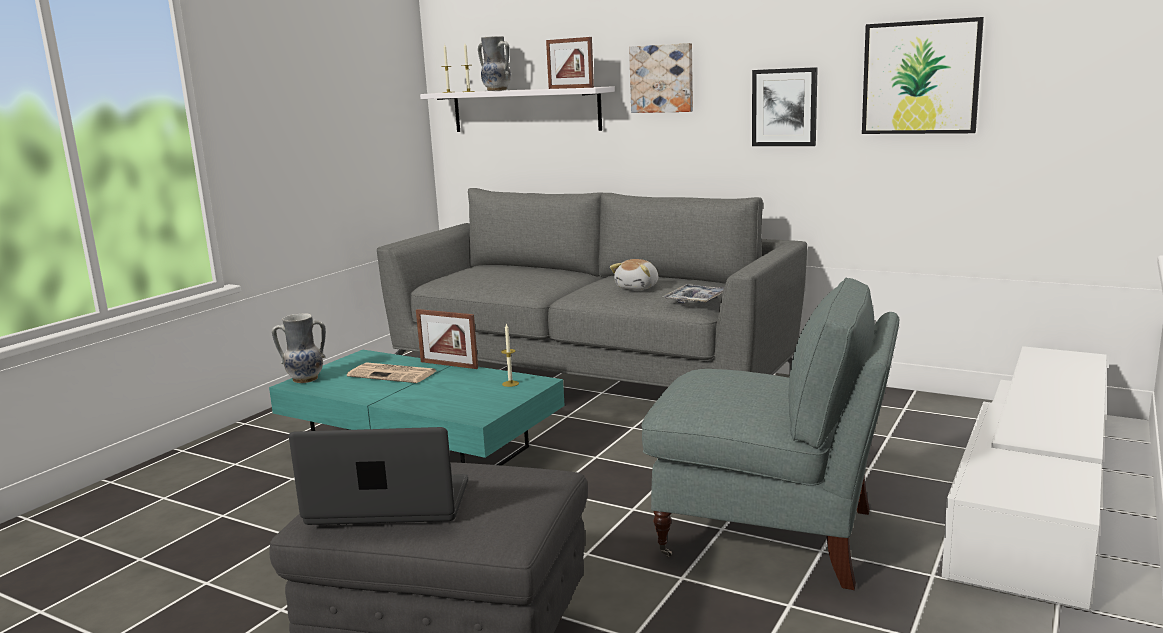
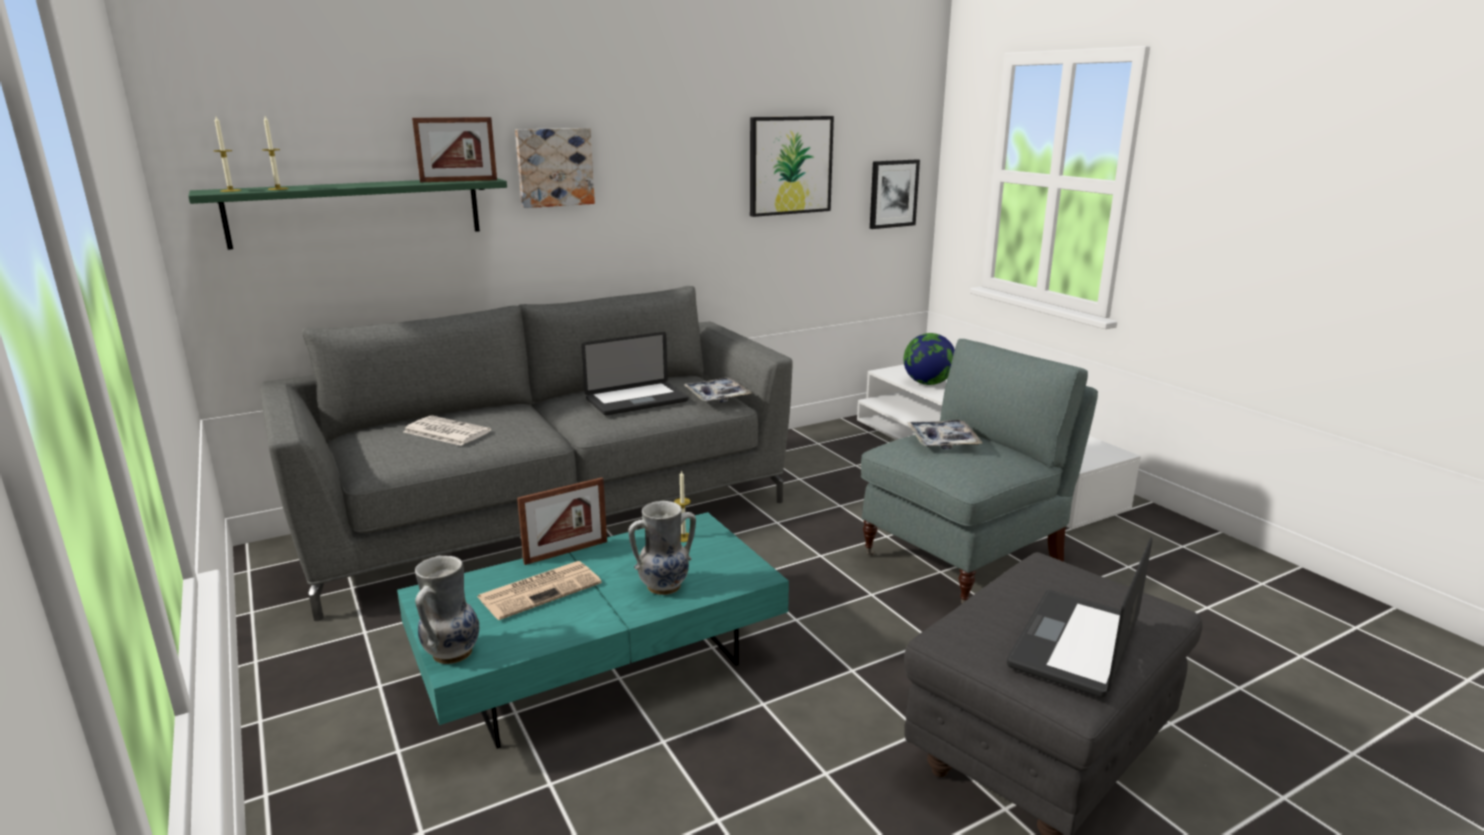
camera: 60 degrees left, 5 degrees up
white shelf [420,86,615,132] -> green shelf [188,178,507,250]
vase [478,36,511,91] -> vase moved to [629,501,696,595]
plush toy [610,259,658,290] -> laptop [581,332,689,415]
picture [752,67,818,146] -> picture moved to [870,160,920,229]
none -> newspaper [403,416,491,446]
none -> globe [904,333,955,385]
none -> tray [907,420,983,449]

